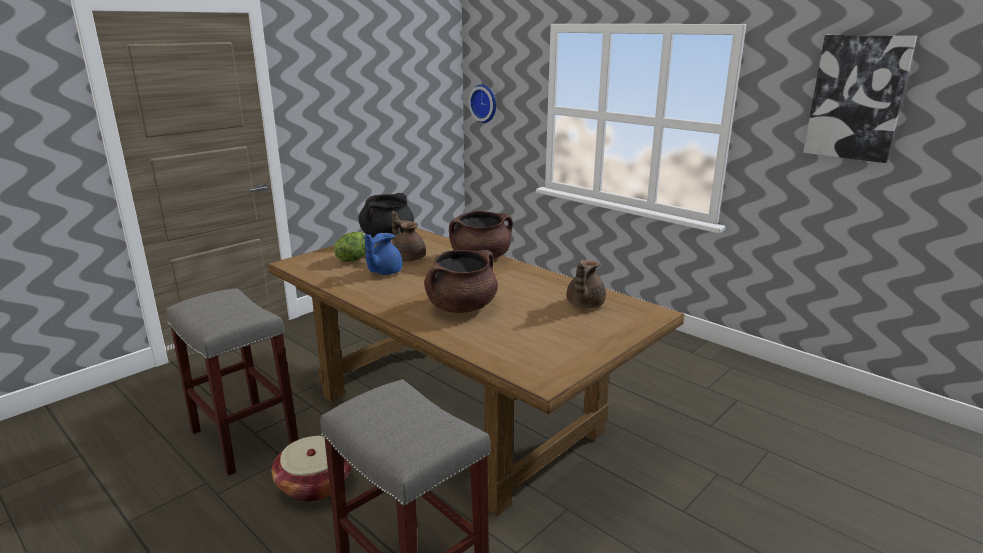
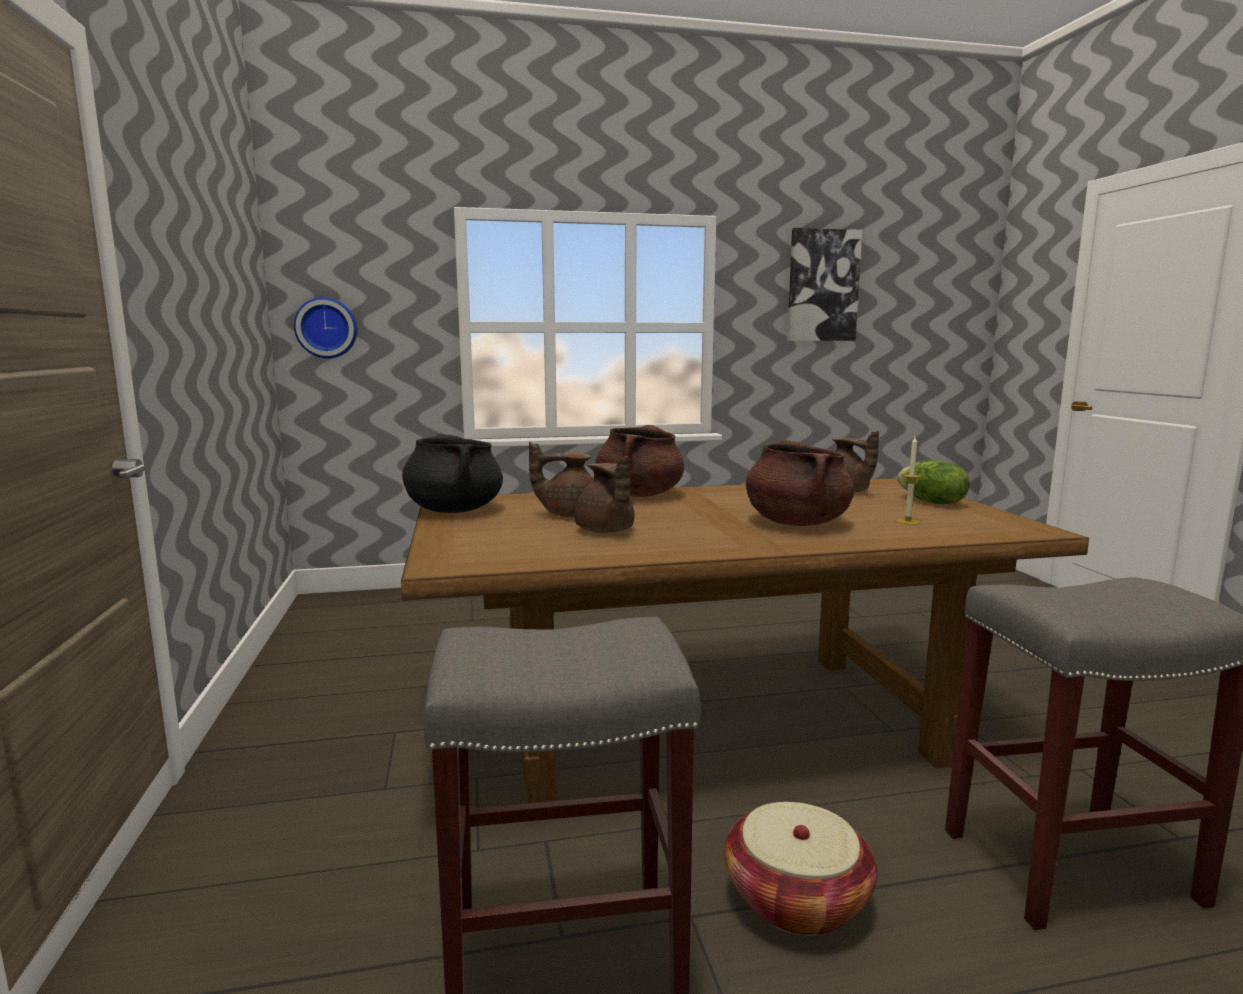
camera: 55 degrees left, 10 degrees down
lettuce [334,232,366,262] -> lettuce moved to [898,460,970,504]
blue teapot [365,233,402,275] -> brown teapot [575,456,634,533]
none -> candle [896,437,922,525]

